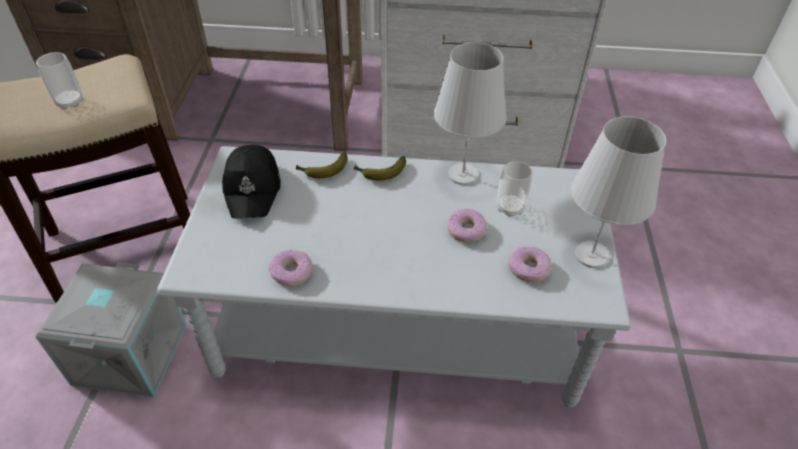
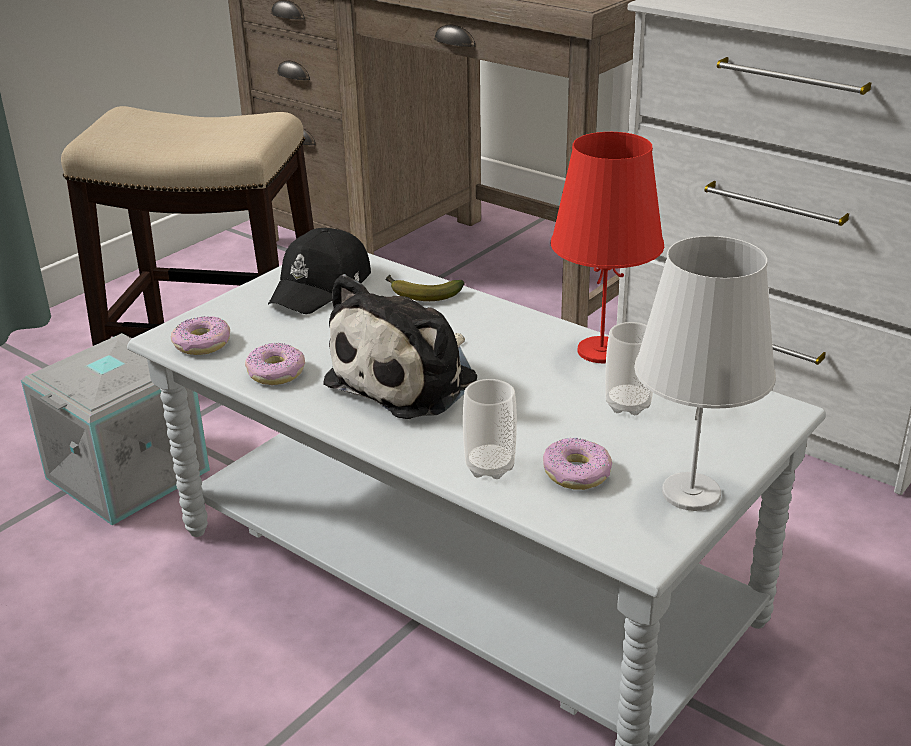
camera: 35 degrees right, 15 degrees down
cup [36,52,83,110] -> cup moved to [463,379,517,479]
banana [354,156,406,181] -> none
white table lamp [434,42,507,185] -> red table lamp [551,132,664,363]
donut [447,209,487,243] -> donut moved to [171,316,230,355]
none -> plush toy [323,274,477,419]

